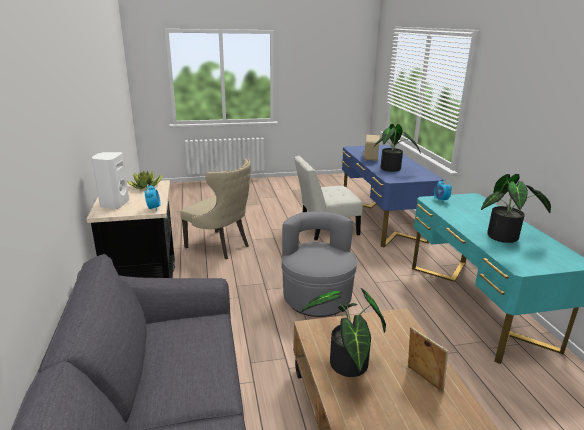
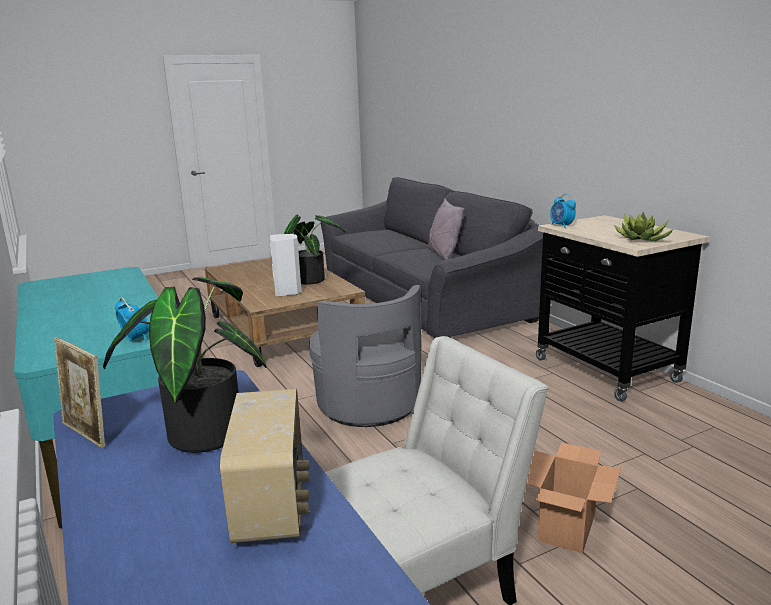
camera: 165 degrees right, 5 degrees down
white speaker [92,152,129,209] -> white speaker moved to [270,234,302,297]
beige chair [180,159,251,259] -> none
picture frame [408,327,448,393] -> picture frame moved to [54,337,105,448]
potted plant [481,174,551,243] -> none
none -> purple pillow [428,199,464,260]
none -> cardboard box [526,443,621,553]

